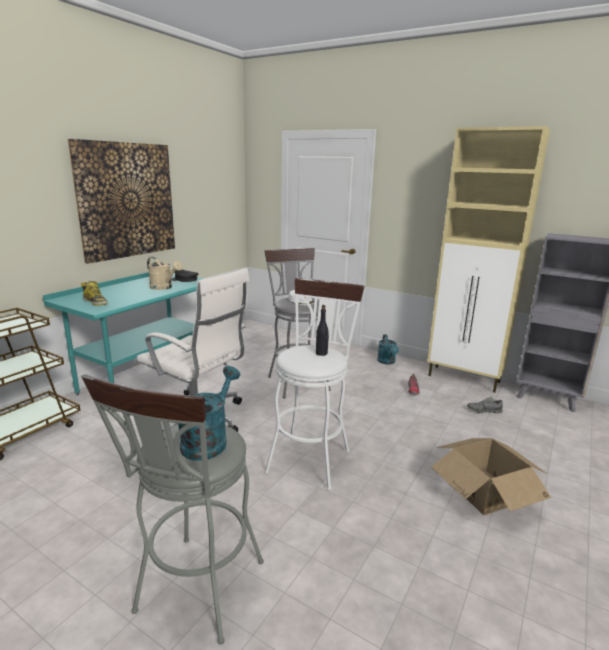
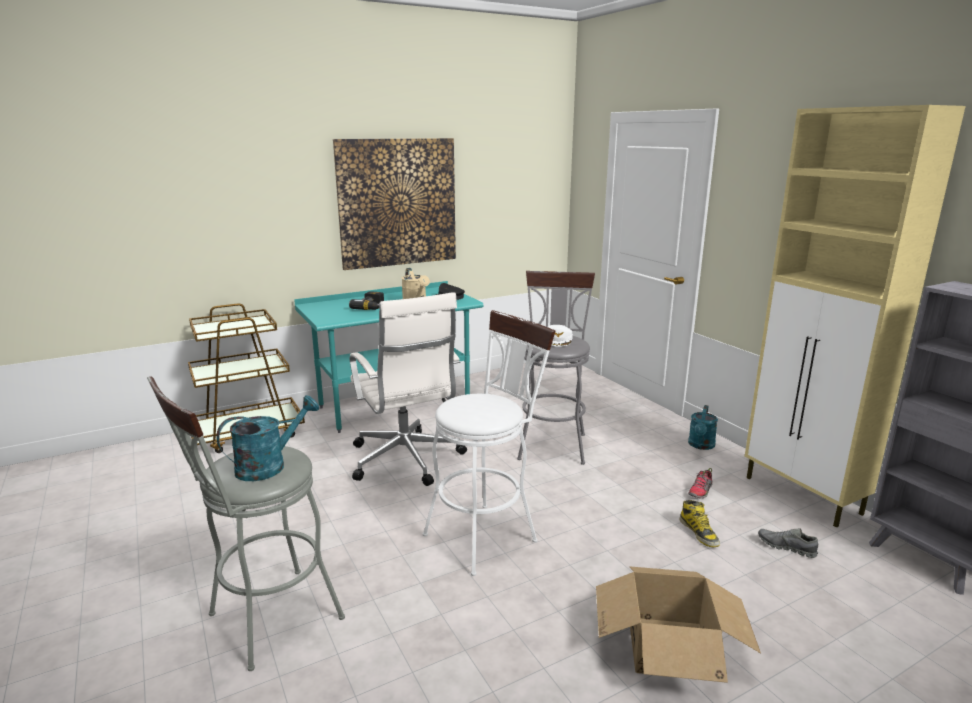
camera: 30 degrees right, 0 degrees up
boot [81,281,108,306] -> boot moved to [679,500,720,547]
black bottle [316,305,329,356] -> none
none -> power drill [349,291,384,310]

